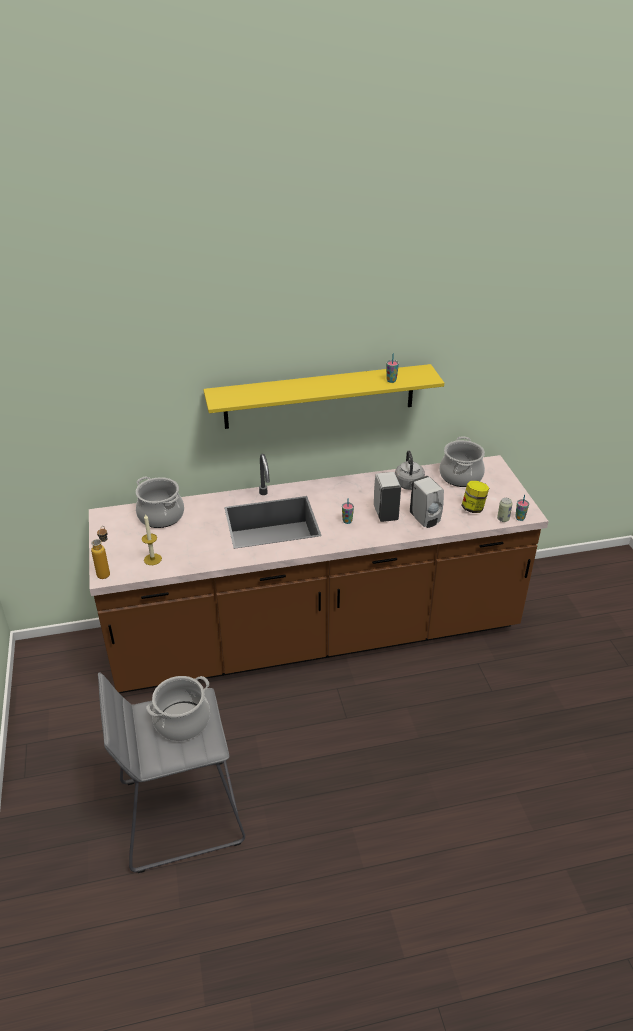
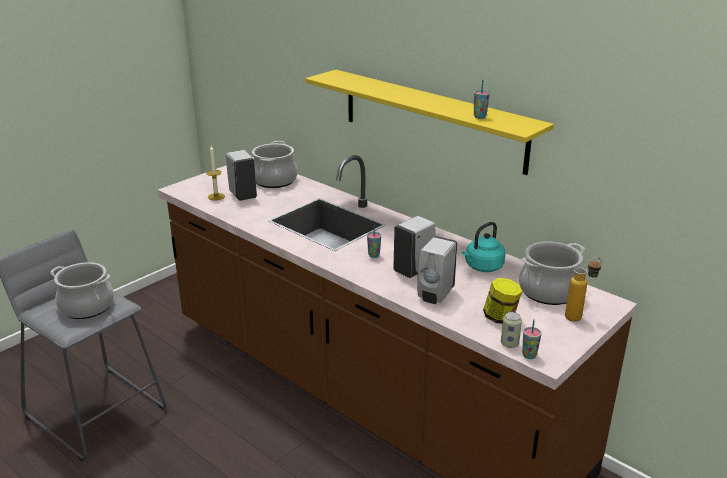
camera: 55 degrees right, 10 degrees down
bottle [91,526,110,579] -> bottle moved to [565,257,601,322]
grey kettle [395,451,425,490] -> turquoise kettle [462,222,505,272]
none -> white soap dispenser [226,150,257,201]

